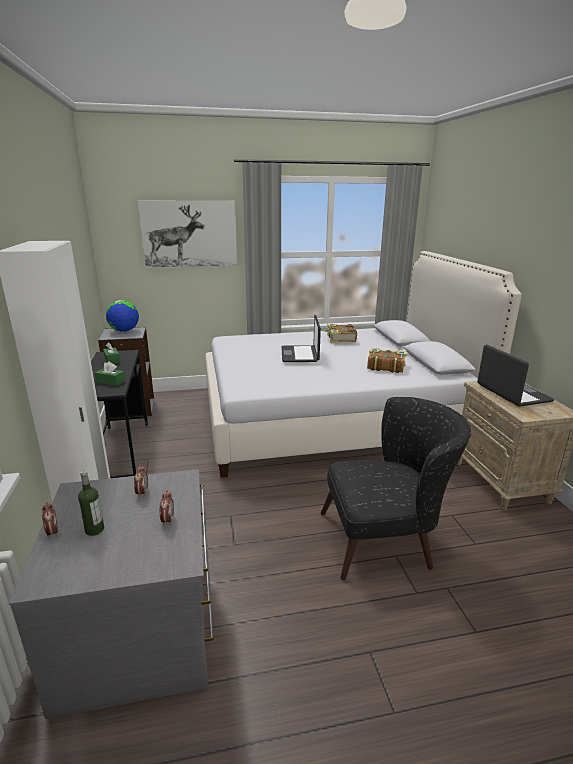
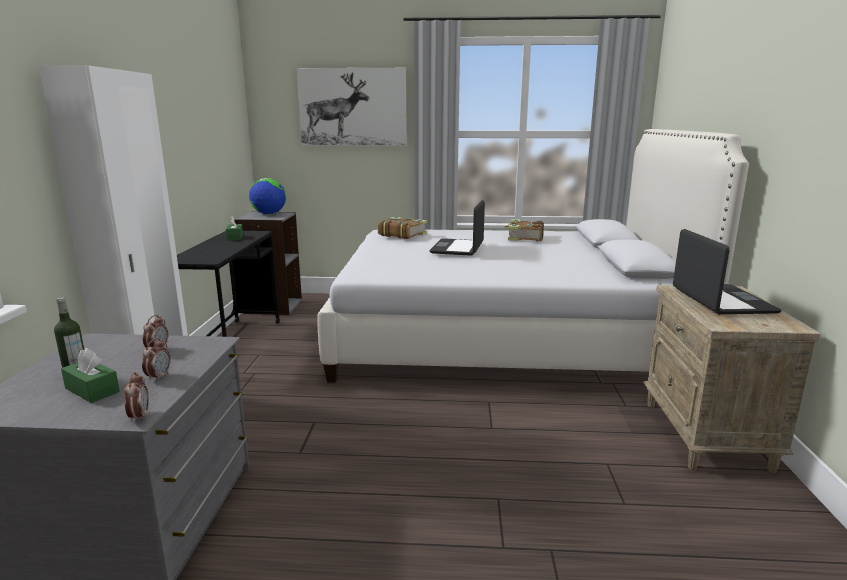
camera: 15 degrees right, 5 degrees down
alarm clock [42,502,58,538] -> alarm clock moved to [124,372,149,422]
green tissue box [95,362,125,386] -> green tissue box moved to [61,348,120,403]
black armchair [321,397,471,580] -> none
book [367,348,407,373] -> book moved to [378,217,427,239]

